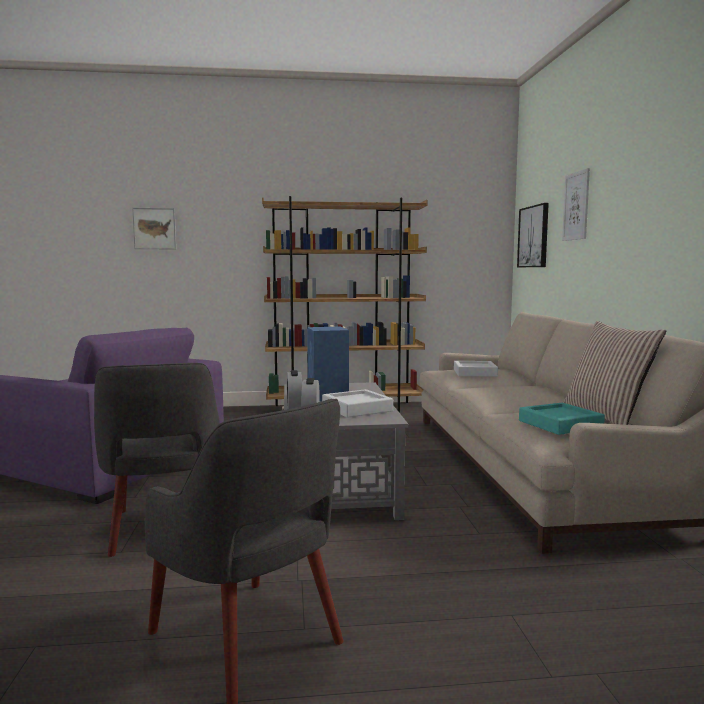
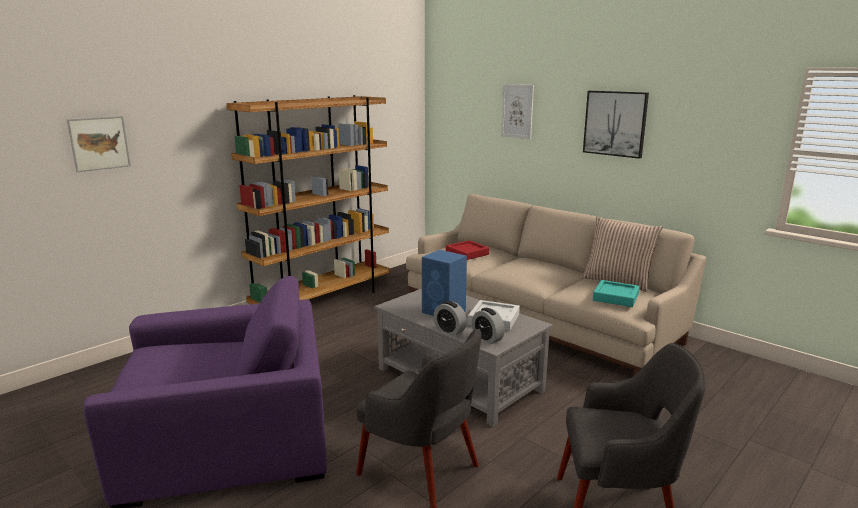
camera: 40 degrees left, 10 degrees up
grey tray [454,361,498,377] -> red tray [446,240,489,260]
picture [517,203,549,267] -> picture moved to [583,91,649,159]

